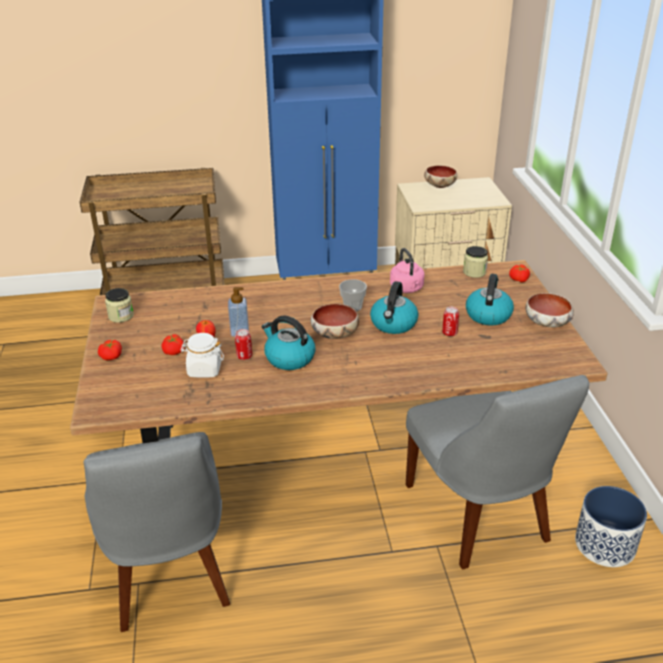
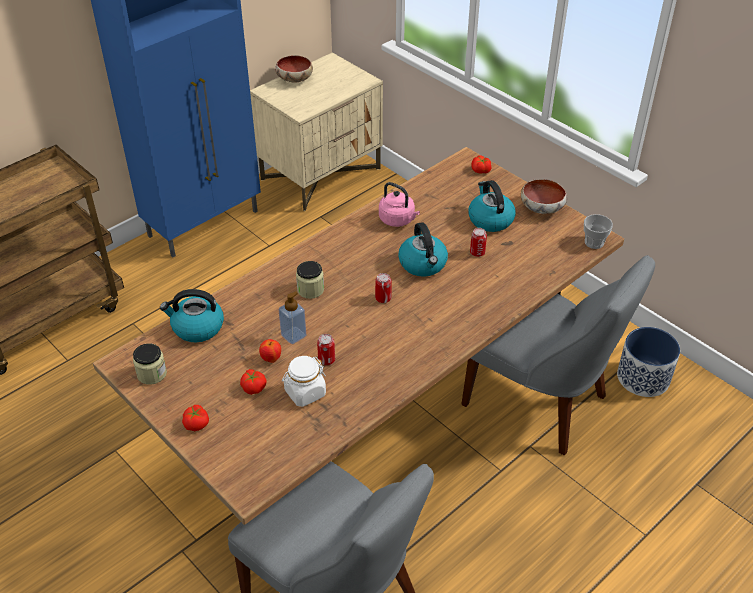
camera: 35 degrees left, 10 degrees up
kettle [262,316,315,370] -> kettle moved to [160,289,224,342]
bowl [311,304,359,339] -> can [375,273,392,303]
cup [339,279,367,311] -> cup moved to [584,214,613,249]
jar [463,246,488,278] -> jar moved to [296,261,324,299]

